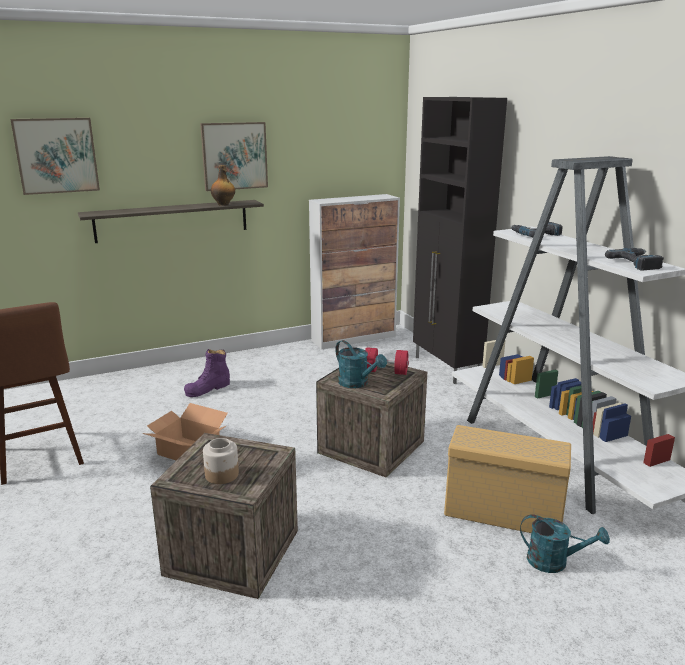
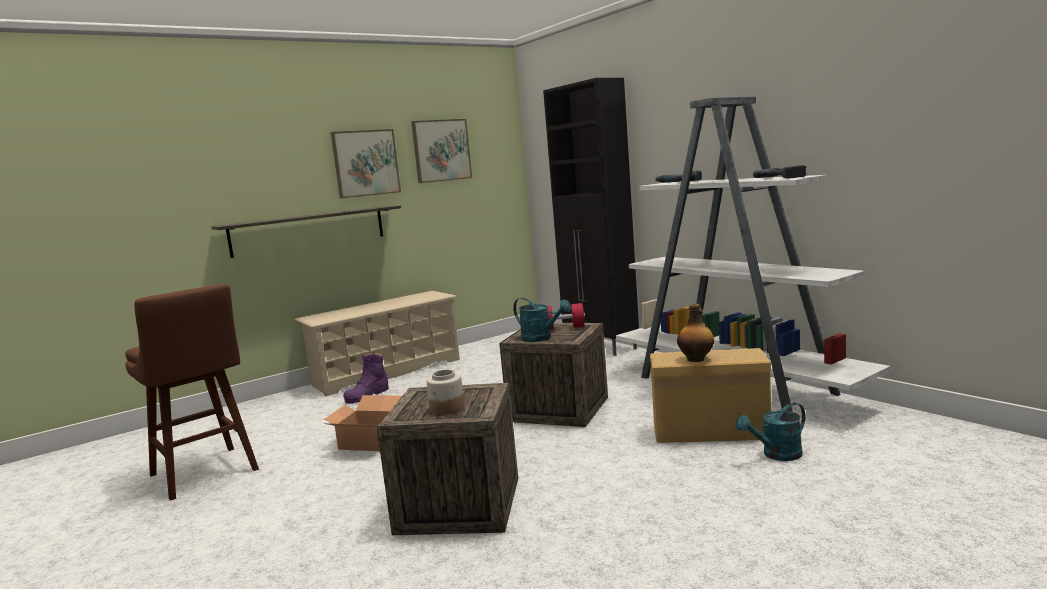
camera: 10 degrees left, 10 degrees down
picture [10,118,100,195] -> picture moved to [411,119,472,183]
bottle [211,165,235,206] -> bottle moved to [677,304,714,362]
cabinet [309,194,400,349] -> none
turquoise watering can [520,514,610,573] -> turquoise watering can turned 150 degrees clockwise [736,403,806,461]
none -> beige shoe rack [294,291,460,397]

